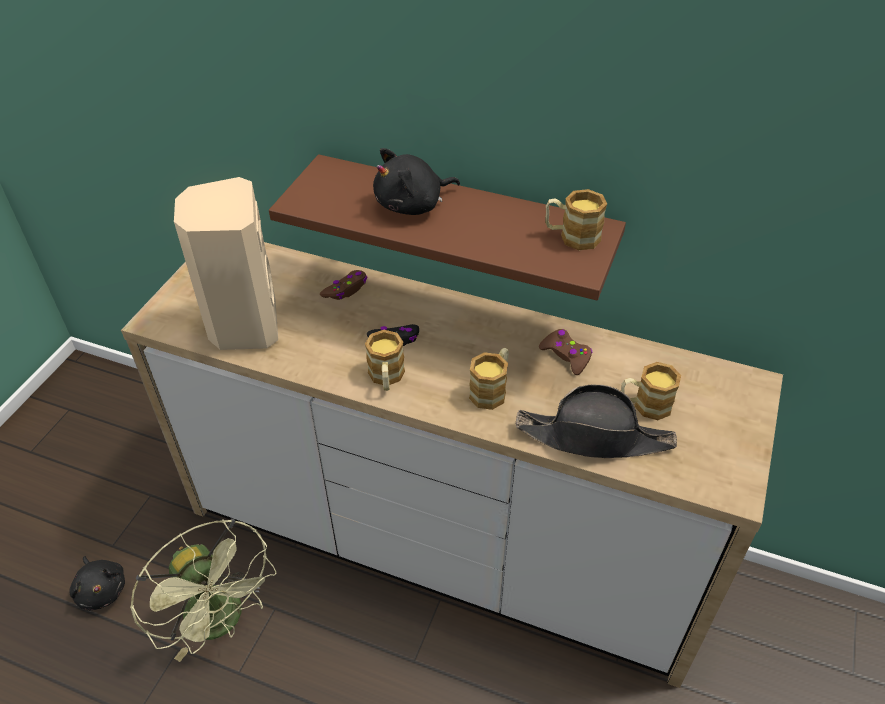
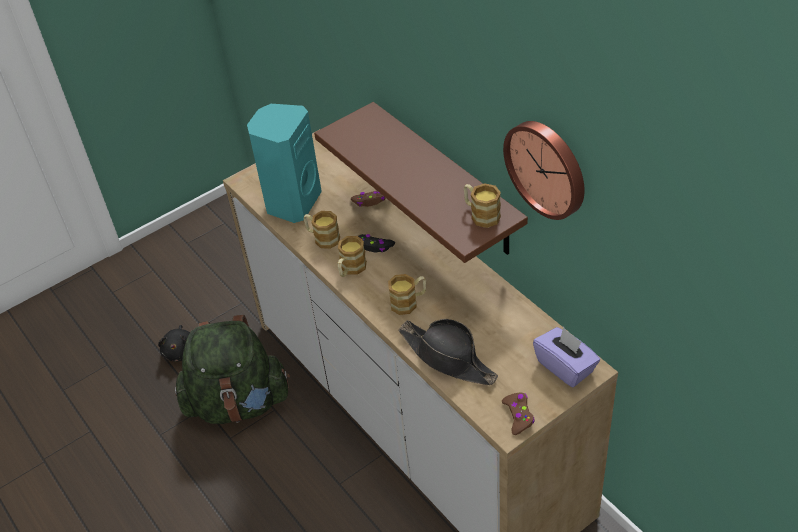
camera: 35 degrees right, 0 degrees up
green fan [130,519,276,662] -> green backpack [175,315,290,424]
beige speaker [174,177,278,350] -> turquoise speaker [247,104,322,223]
black plush toy [373,148,460,215] -> none
brown game controller [539,329,593,375] -> brown game controller moved to [502,393,535,435]
mug [621,362,681,420] -> mug moved to [304,211,340,249]
none -> wall clock [503,121,585,220]
none -> purple tissue box [533,327,600,387]

